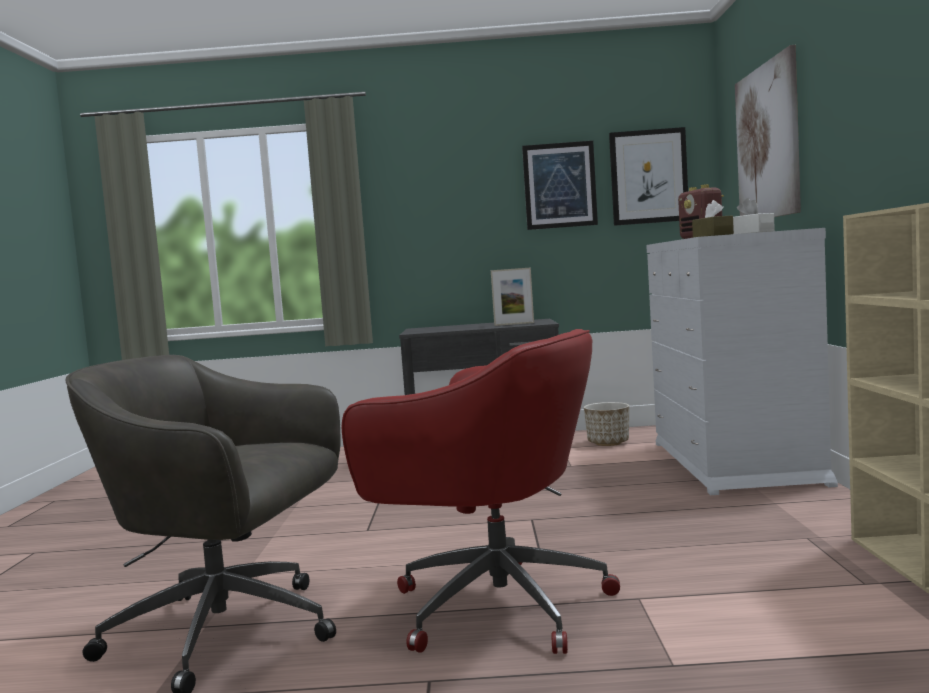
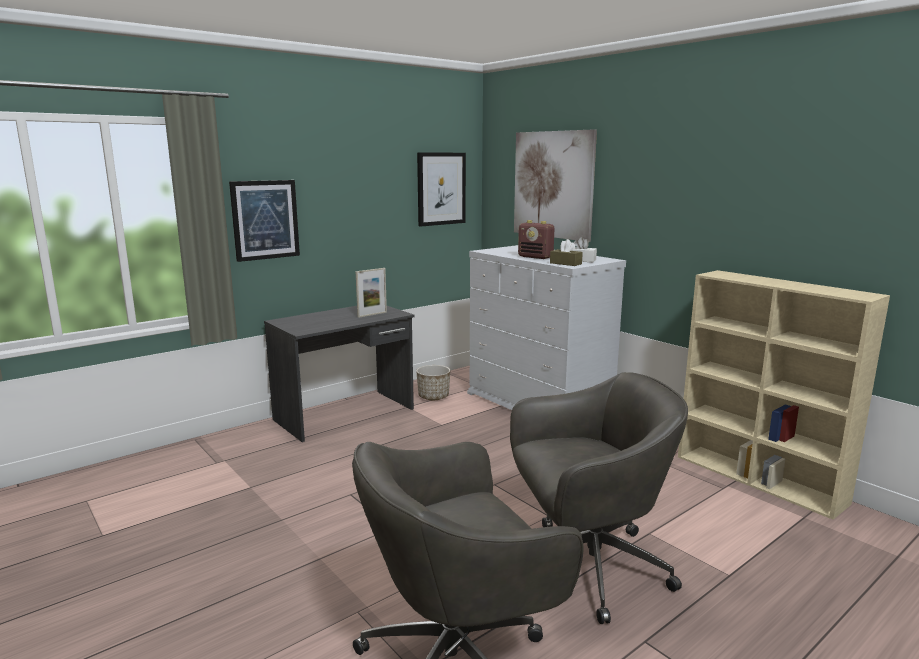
camera: 40 degrees left, 10 degrees up
red office chair [342,329,620,654] -> grey office chair [510,372,688,624]
picture [522,141,598,230] -> picture moved to [229,180,300,262]

